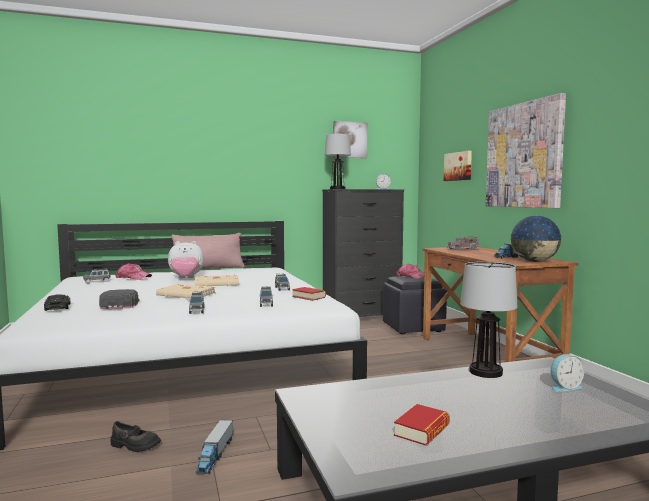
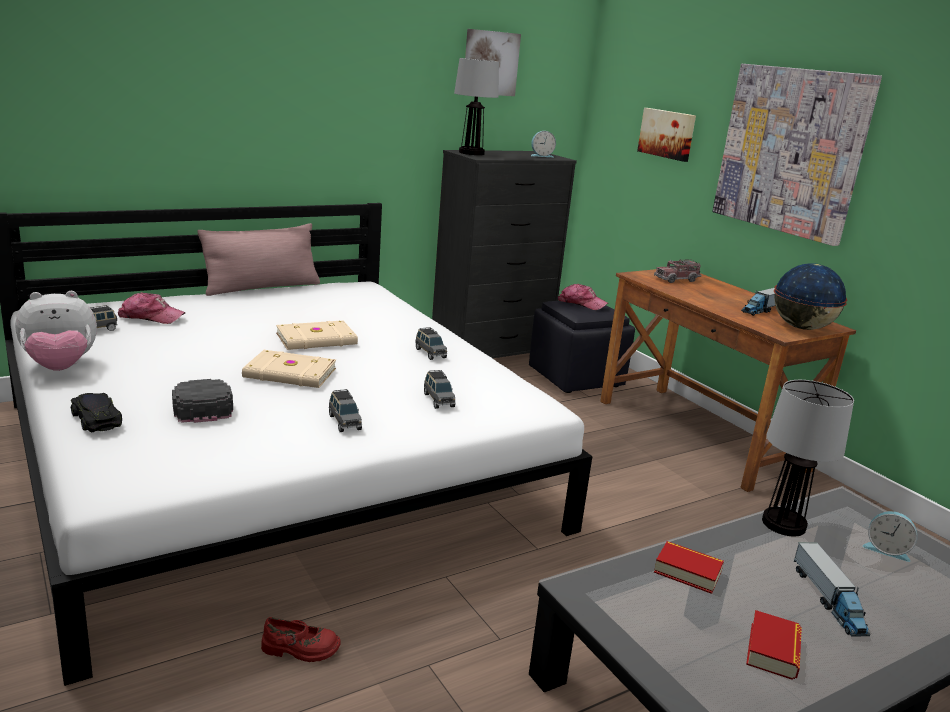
camera: 15 degrees left, 15 degrees up
black shoe [111,421,161,452] -> red shoe [261,617,341,662]
plush toy [168,241,204,278] -> plush toy moved to [15,291,97,371]
toy truck [196,420,233,474] -> toy truck moved to [794,542,870,636]
book [292,287,326,301] -> book moved to [654,541,724,594]
alarm clock [551,354,584,392] -> alarm clock turned 60 degrees clockwise [863,511,917,562]

